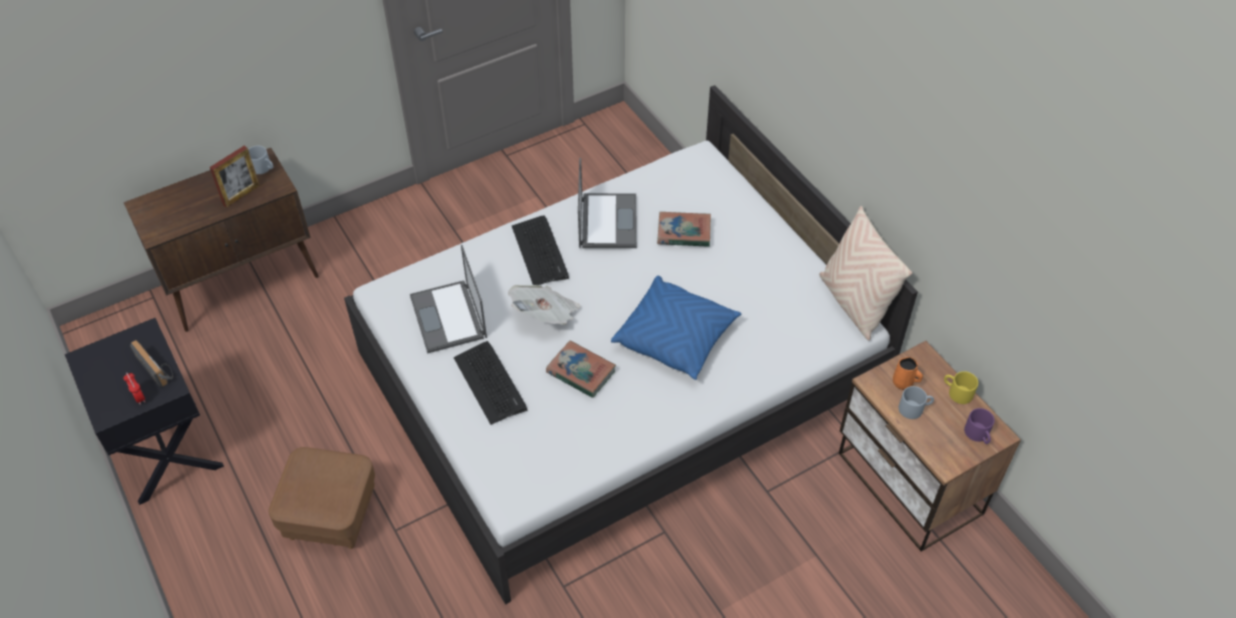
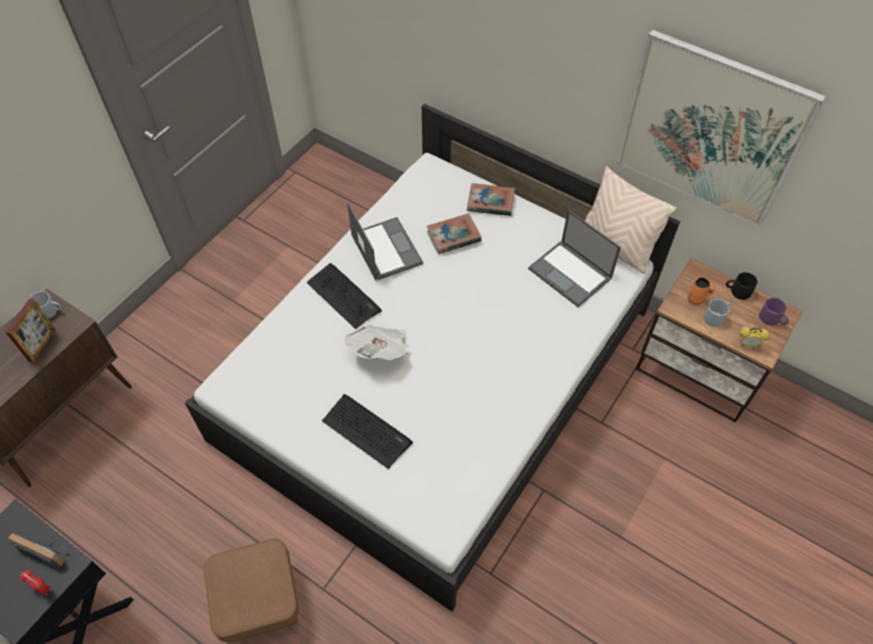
camera: 25 degrees left, 5 degrees up
laptop [410,245,487,353] -> laptop moved to [528,210,621,307]
book [546,341,616,398] -> book moved to [467,183,515,216]
blue pillow [611,276,741,380] -> none
yellow mug [944,371,978,404] -> black mug [726,272,758,300]
none -> picture [616,29,826,227]
none -> alarm clock [739,326,770,348]

